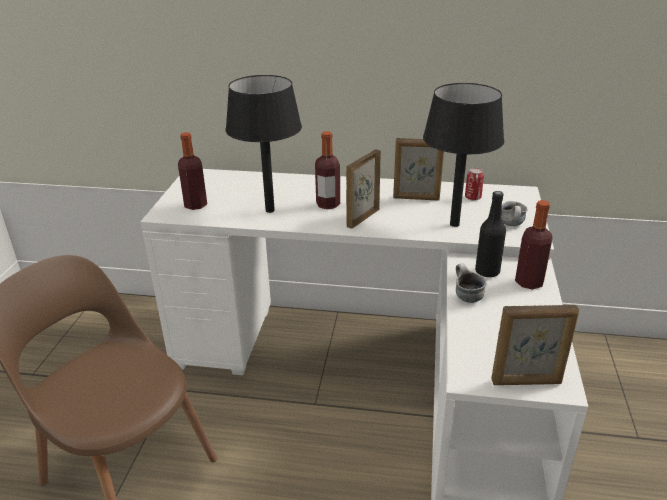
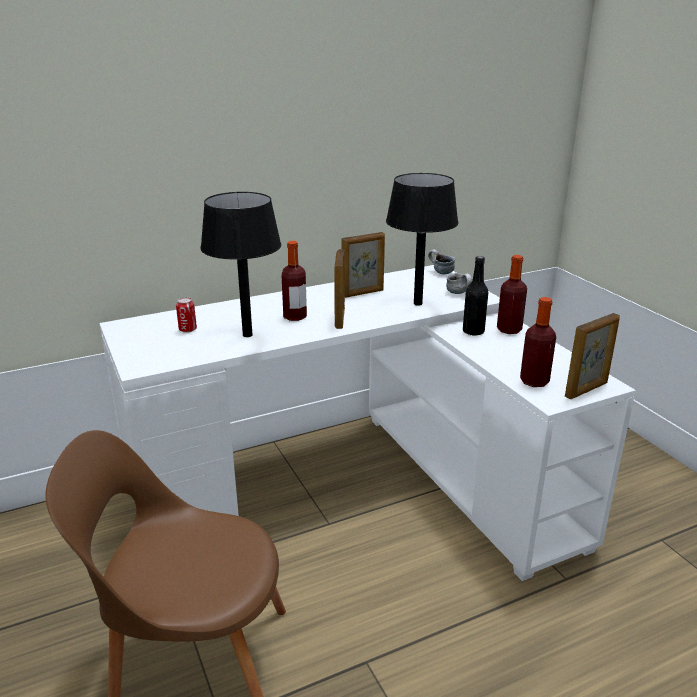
camera: 35 degrees left, 5 degrees down
bottle [178,132,207,210] -> bottle moved to [520,297,556,387]
mug [456,263,487,303] -> mug moved to [428,249,455,274]
can [465,168,484,201] -> can moved to [176,297,197,333]

